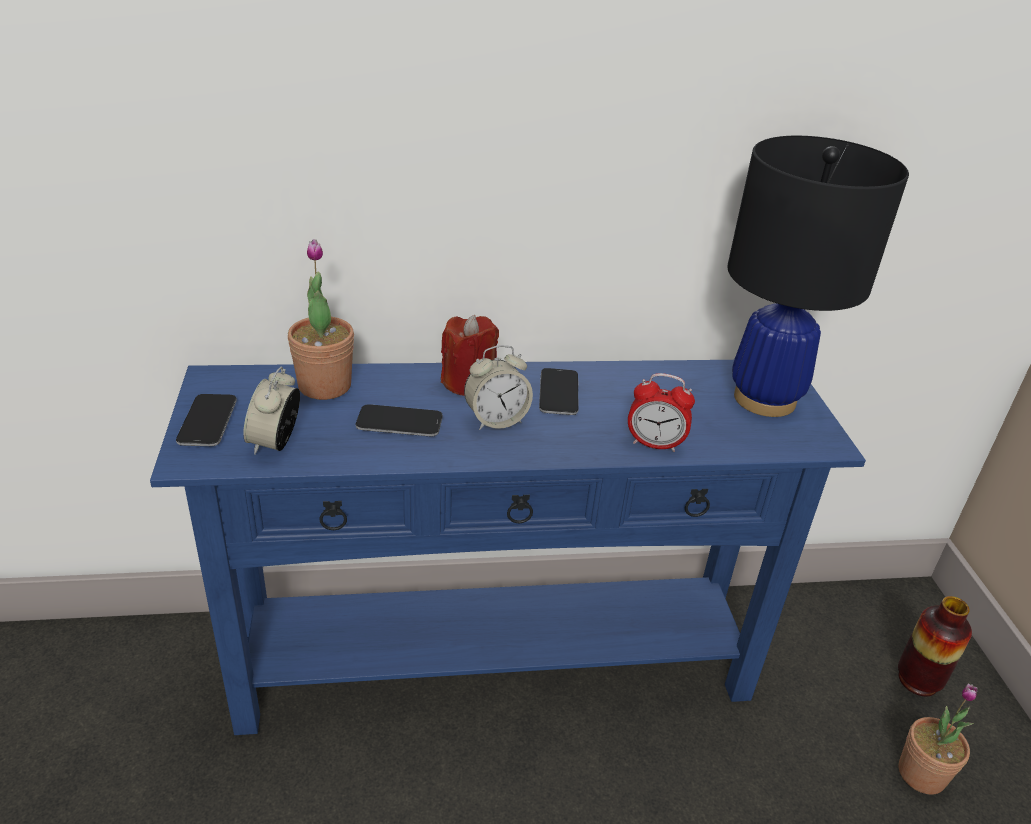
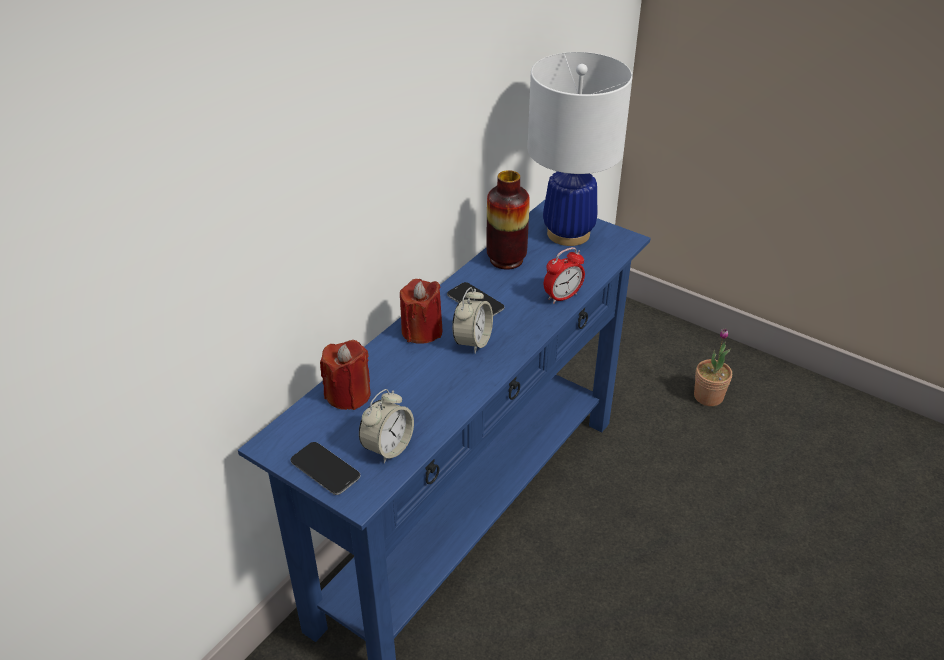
camera: 45 degrees left, 5 degrees up
alarm clock [243,366,300,455] -> alarm clock turned 105 degrees counterclockwise [359,389,414,463]
potted plant [288,239,354,400] -> red candle [320,340,371,410]
phone [356,404,443,436] -> none
black table lamp [727,136,909,417] -> white table lamp [528,52,633,246]
vase [898,596,972,697] -> vase moved to [486,170,530,270]

